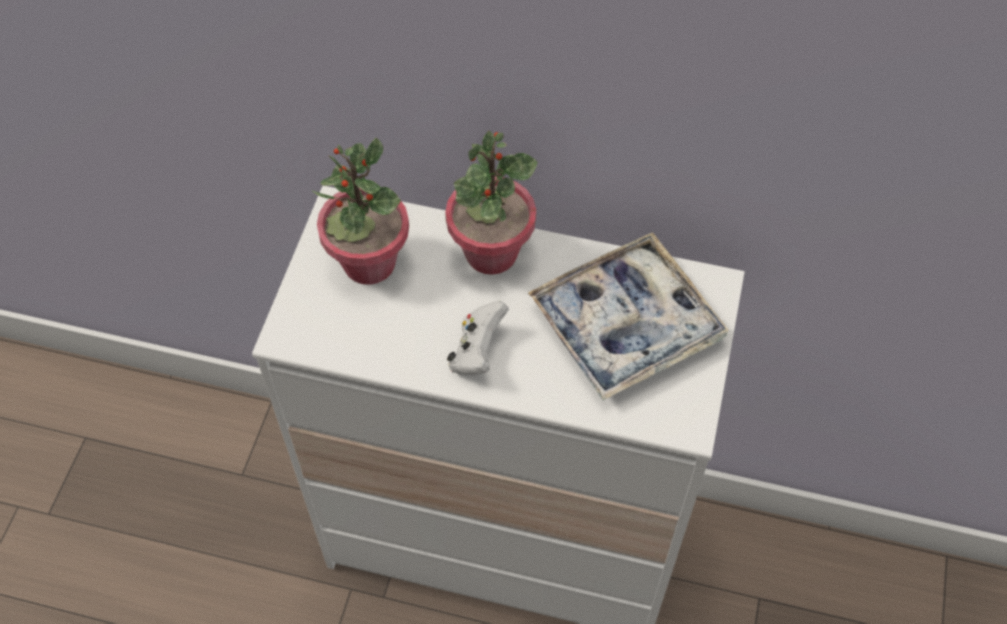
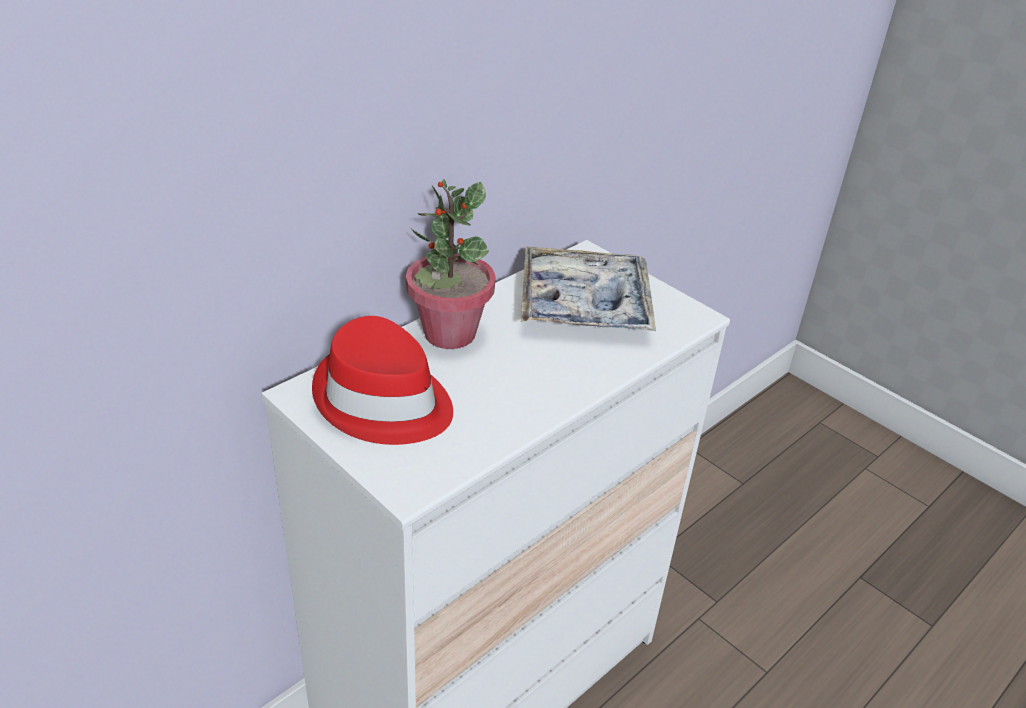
camera: 60 degrees left, 20 degrees down
potted plant [312,138,409,285] -> red hat [312,316,453,445]
white game controller [447,301,509,375] -> none

